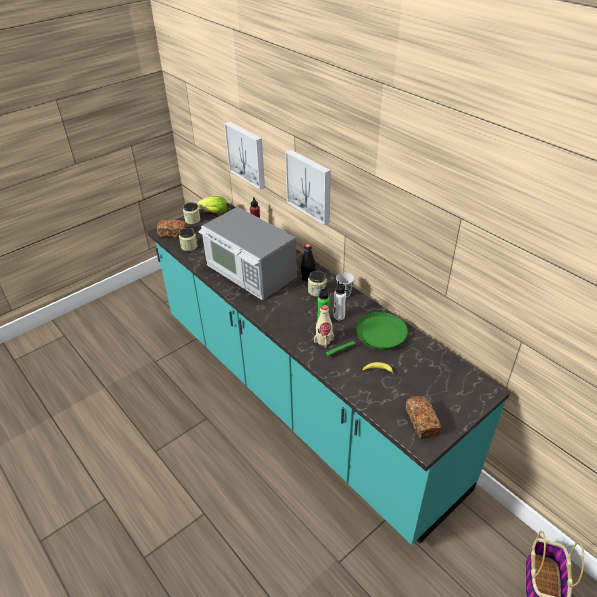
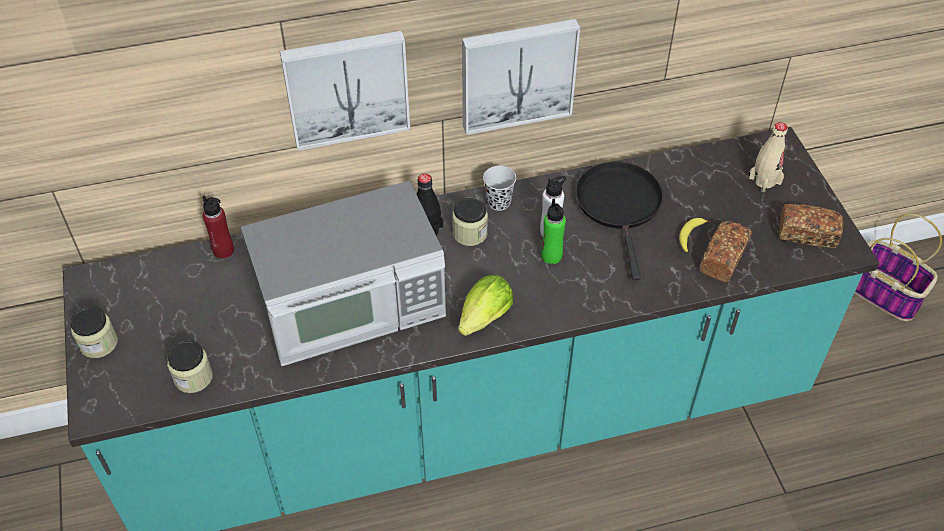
camera: 65 degrees left, 10 degrees up
bread [157,220,187,238] -> bread moved to [700,221,752,282]
lettuce [197,196,228,214] -> lettuce moved to [459,275,513,336]
picture [224,121,265,189] -> picture moved to [462,19,580,135]
beige bottle [314,305,334,348] -> beige bottle moved to [748,122,788,192]
green frying pan [326,312,408,356] -> black frying pan [576,162,663,280]

